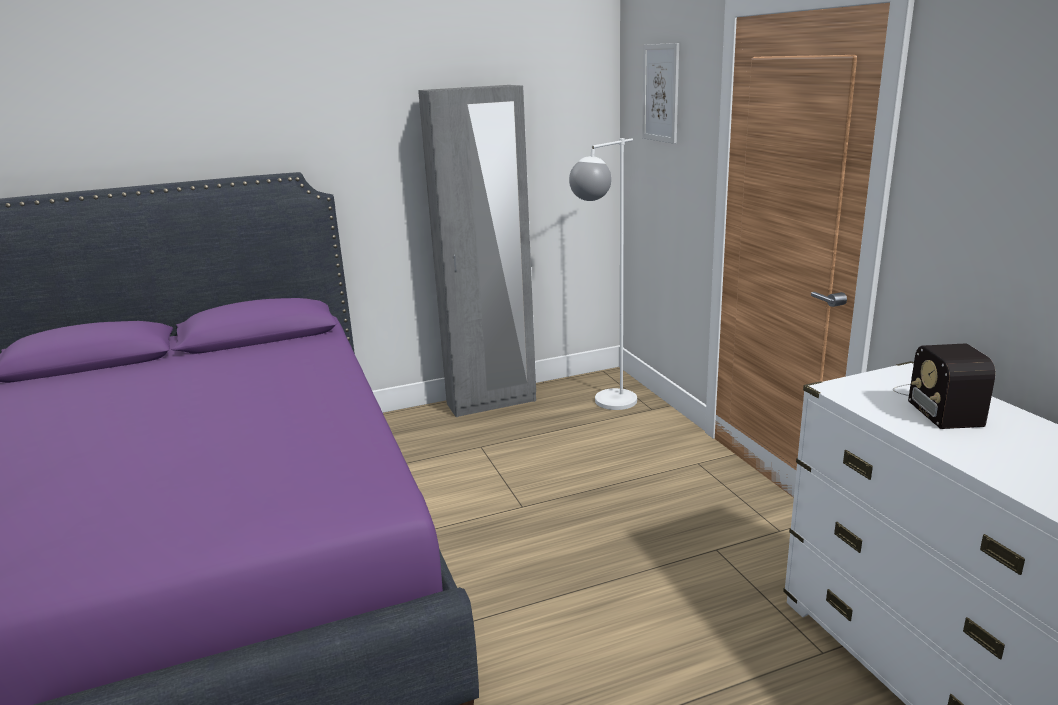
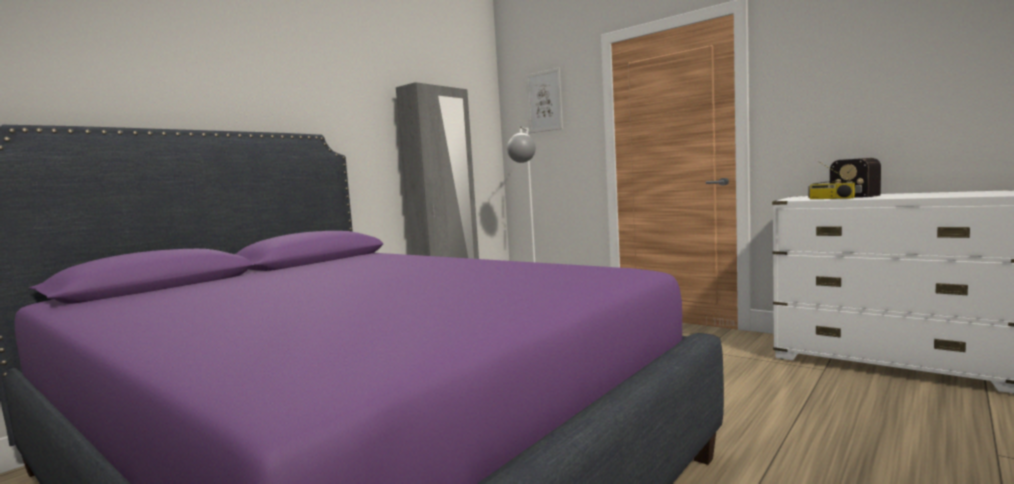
camera: 30 degrees left, 15 degrees down
none -> radio [808,161,855,199]

